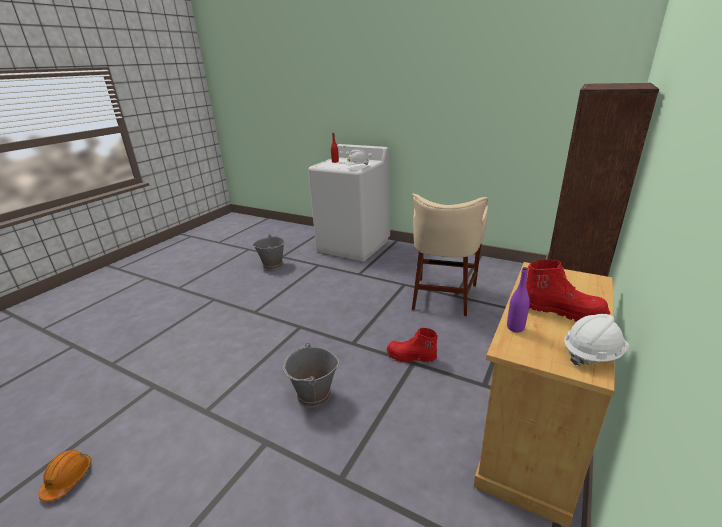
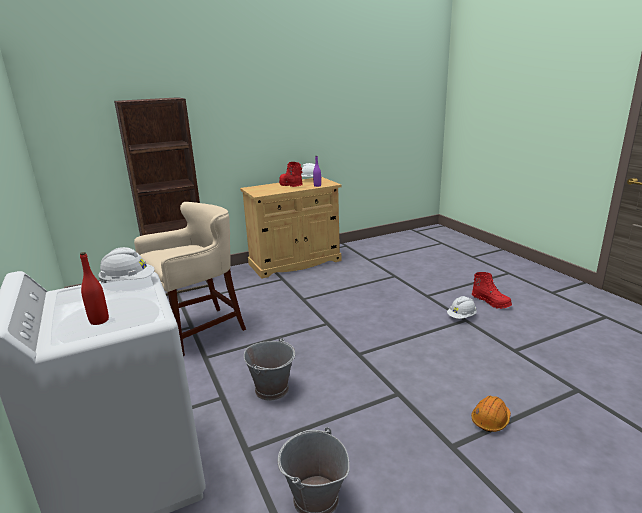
camera: 145 degrees left, 5 degrees down
orange hard hat [38,450,91,501] -> orange hard hat moved to [471,396,511,432]
grey bucket [283,343,339,407] -> grey bucket moved to [244,337,295,400]
red boot [387,328,438,362] -> red boot moved to [472,272,512,309]
none -> white hard hat [447,296,477,319]

